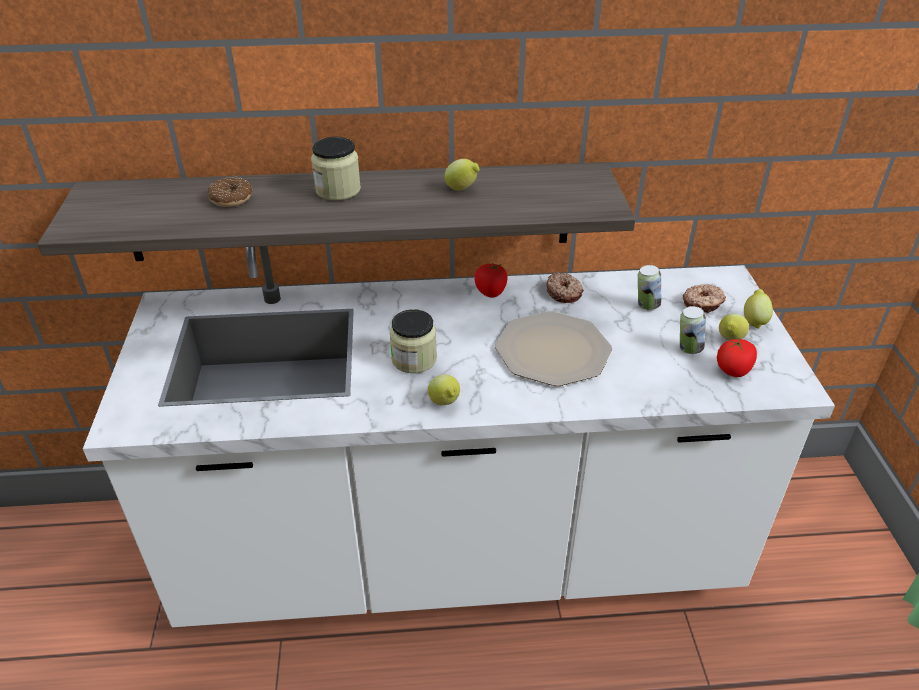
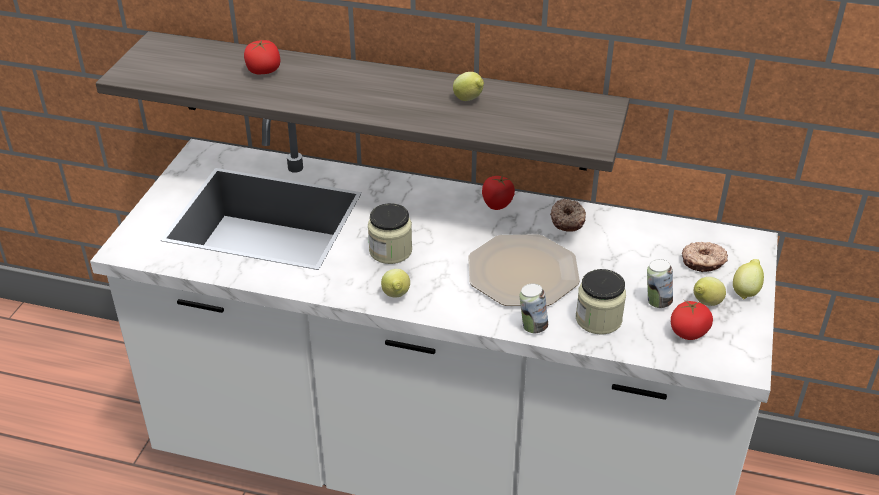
camera: 20 degrees right, 0 degrees up
donut [207,176,252,207] -> tomato [244,40,280,74]
jar [311,137,361,201] -> jar moved to [576,269,626,335]
can [638,265,661,310] -> can moved to [519,283,548,333]

